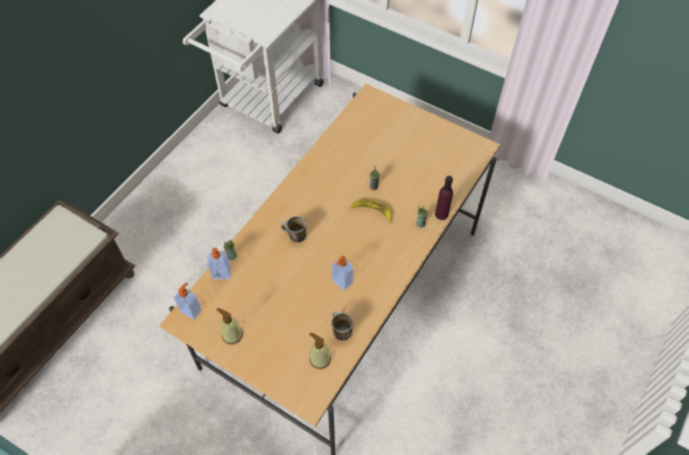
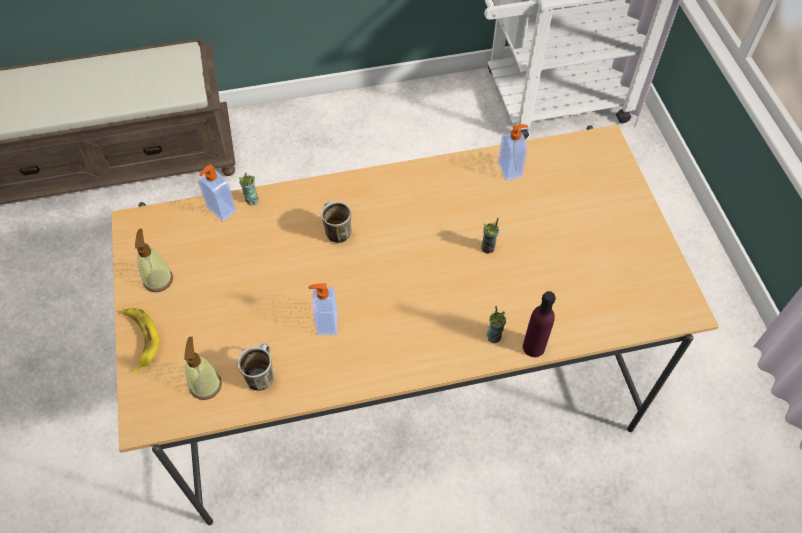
camera: 45 degrees right, 0 degrees up
soap dispenser [174,283,202,320] -> soap dispenser moved to [498,124,528,181]
banana [351,199,392,223] -> banana moved to [122,308,159,373]

